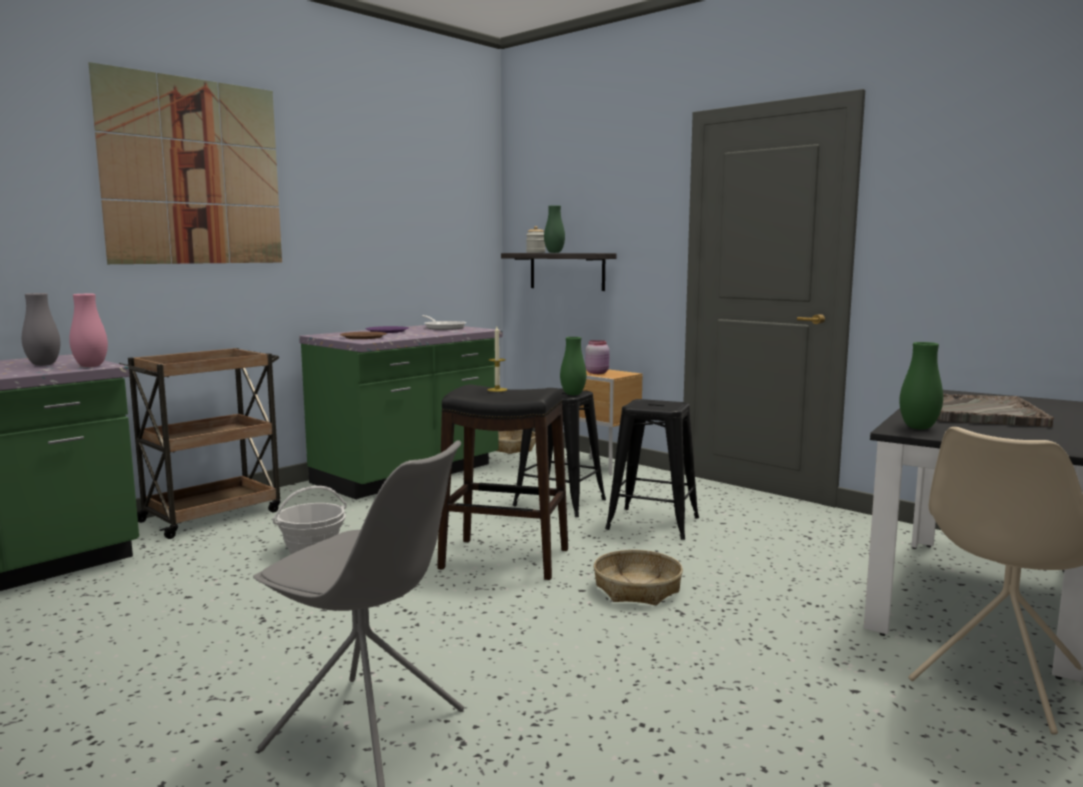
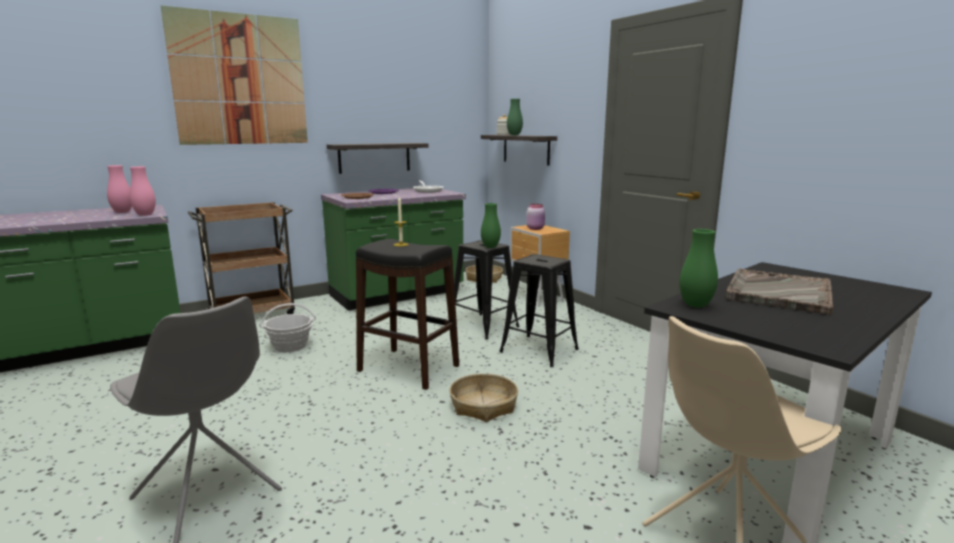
camera: 15 degrees right, 5 degrees up
grey vase [22,293,60,366] -> pink vase [107,165,132,213]
none -> shelf [327,143,428,174]

